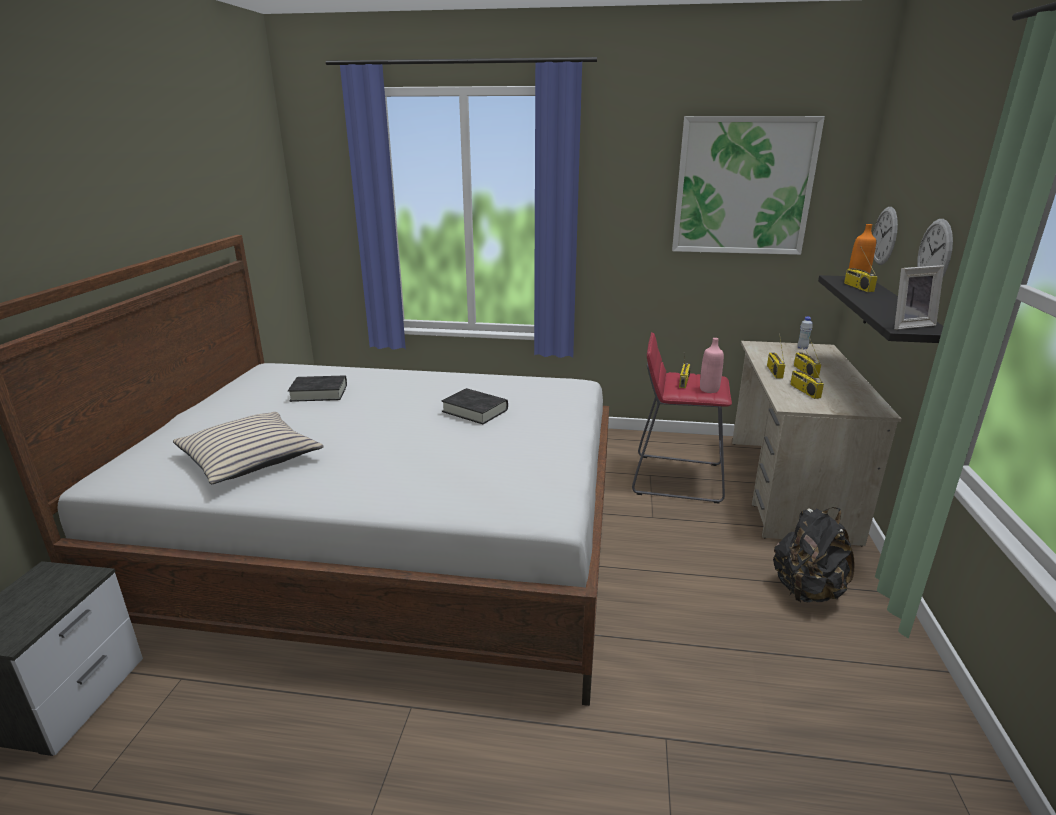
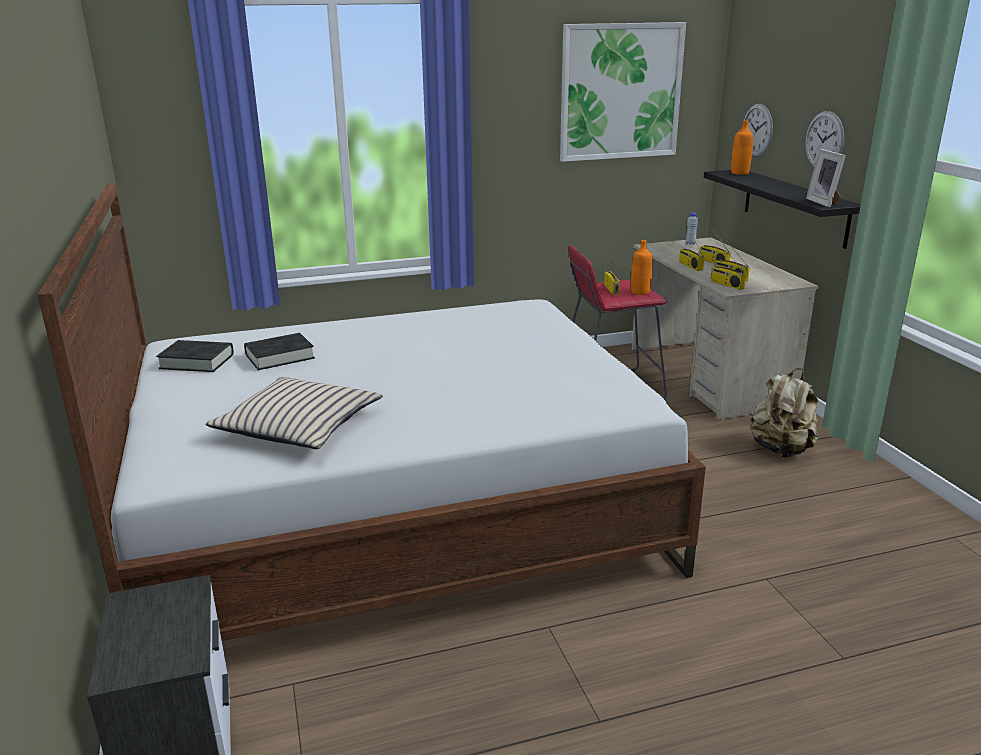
camera: 25 degrees left, 0 degrees up
black book [442,388,508,424] -> black book moved to [156,340,234,372]
pink bottle [700,338,724,393] -> orange bottle [631,240,653,295]
black backpack [773,507,855,603] -> beige backpack [751,368,818,458]
radio [844,247,878,292] -> radio moved to [711,246,746,290]
picture frame [894,265,944,330] -> picture frame turned 120 degrees clockwise [806,149,846,207]

